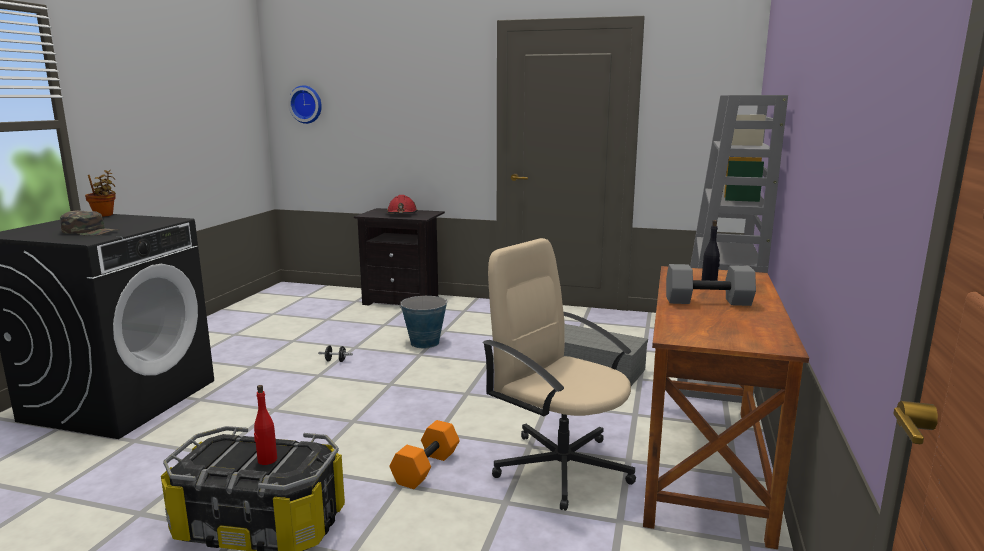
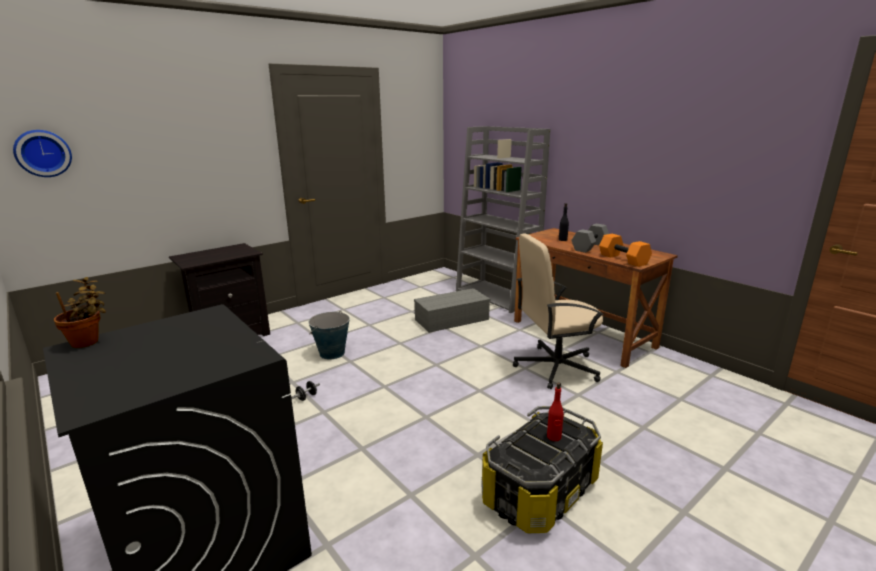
camera: 55 degrees left, 5 degrees up
green cap [60,210,116,236] -> none
red hard hat [387,195,418,213] -> none
orange dumbbell [389,420,460,489] -> orange dumbbell moved to [599,234,652,267]

